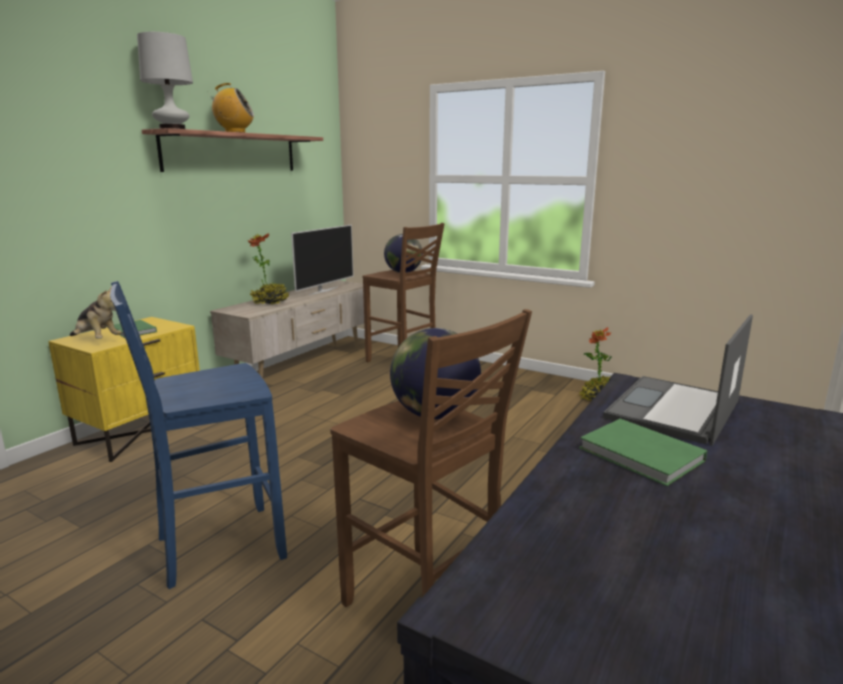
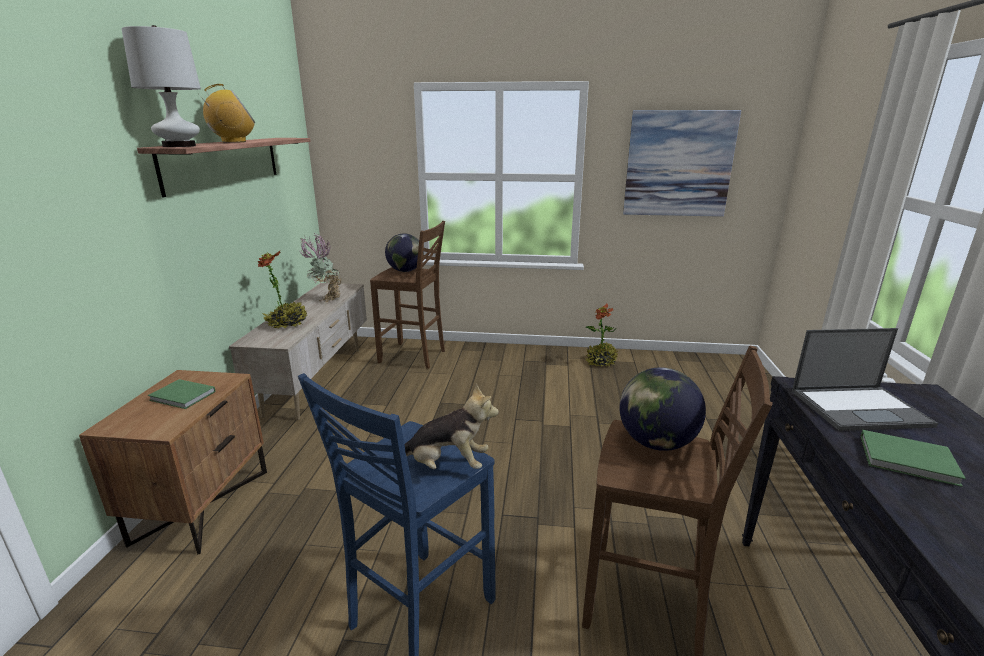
camera: 25 degrees left, 5 degrees up
yellow nightstand [48,317,200,462] -> brown nightstand [79,370,267,555]
plush toy [70,286,122,339] -> plush toy moved to [405,384,499,469]
television [291,225,354,295] -> potted plant [299,233,341,302]
laptop [603,314,753,446] -> laptop turned 105 degrees counterclockwise [792,328,938,431]
none -> picture [623,110,741,217]

